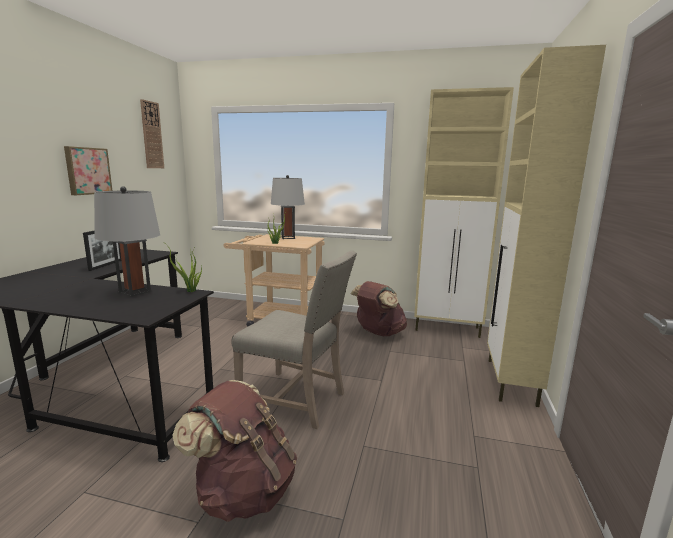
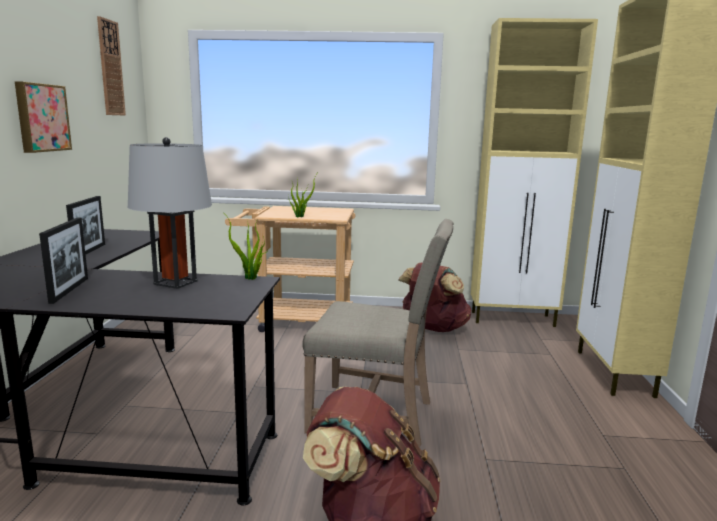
camera: 10 degrees left, 0 degrees up
grey table lamp [271,175,305,239] -> none
none -> picture frame [39,218,88,304]

